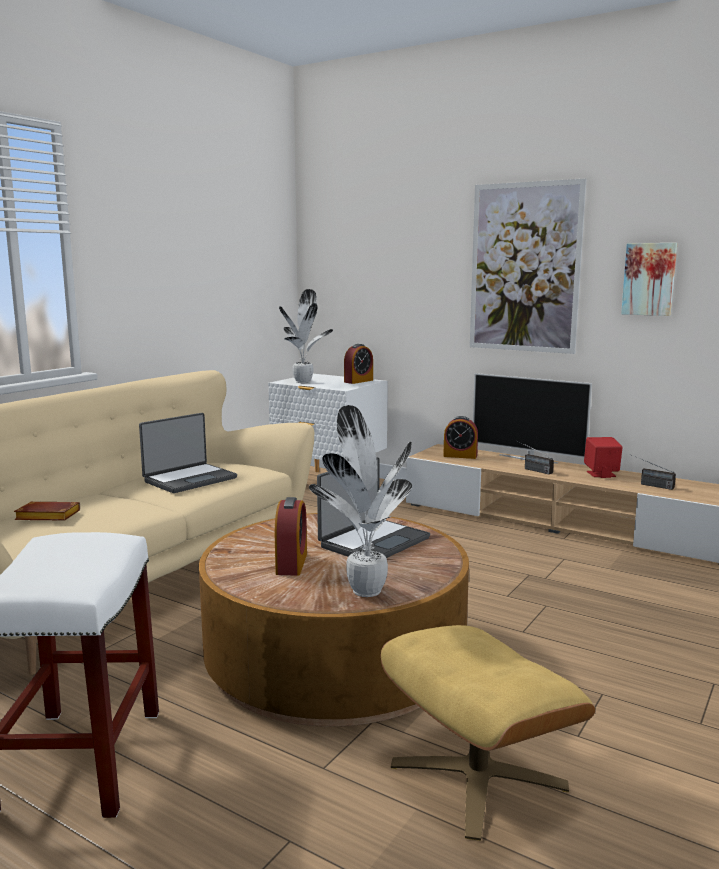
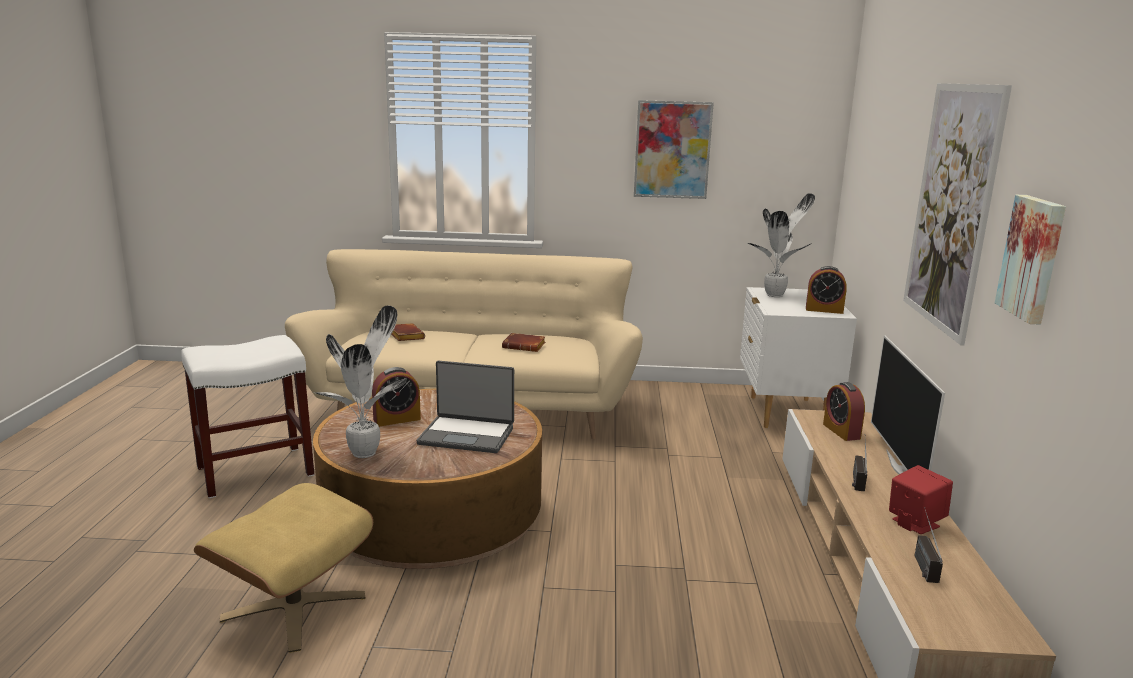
camera: 60 degrees right, 5 degrees up
laptop [139,413,237,493] -> brown book [502,333,545,352]
none -> picture [634,100,714,199]

